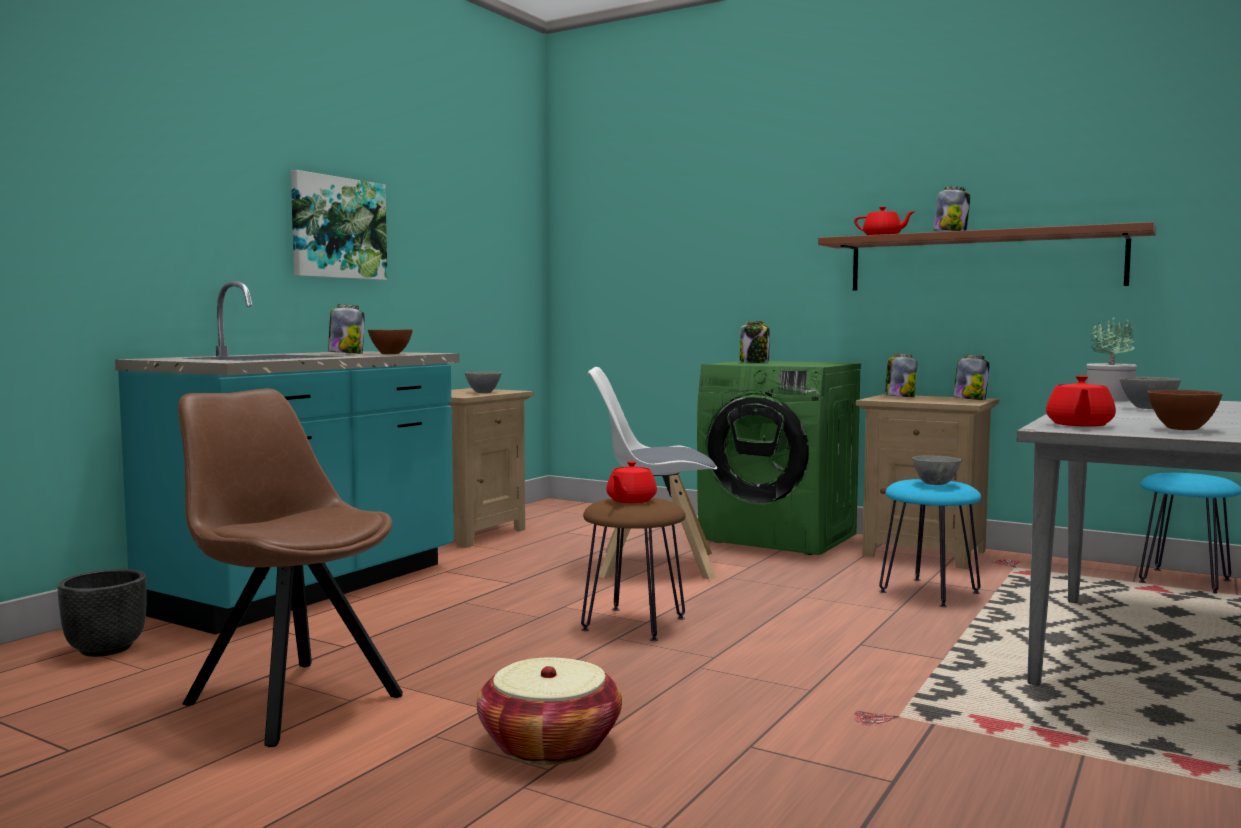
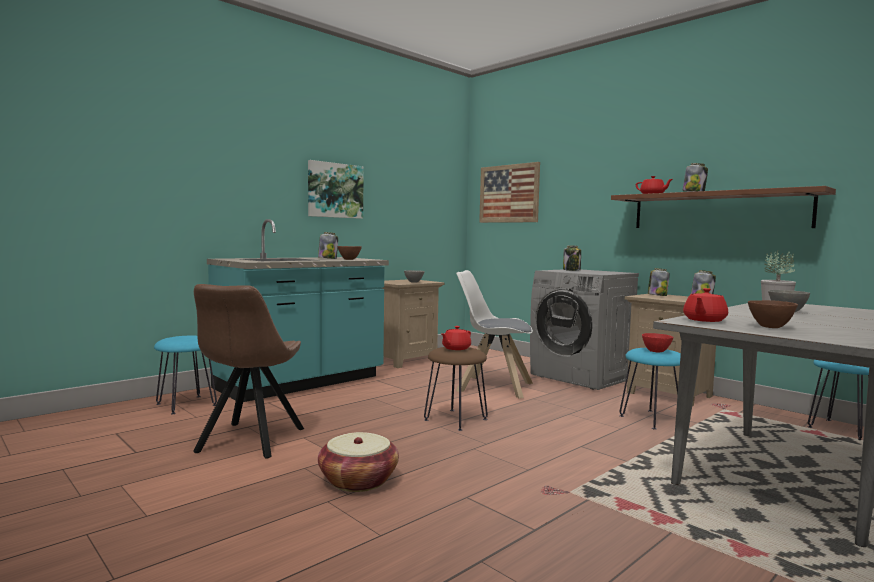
camera: 15 degrees right, 0 degrees up
black planter [57,569,147,657] -> turquoise stool [154,336,217,414]
brown chair [178,388,403,747] -> brown chair turned 135 degrees counterclockwise [193,284,304,459]
green washing machine [697,361,861,555] -> grey washing machine [530,269,639,390]
grey bowl [912,455,962,485] -> red bowl [642,333,673,352]
none -> picture [479,162,540,223]

